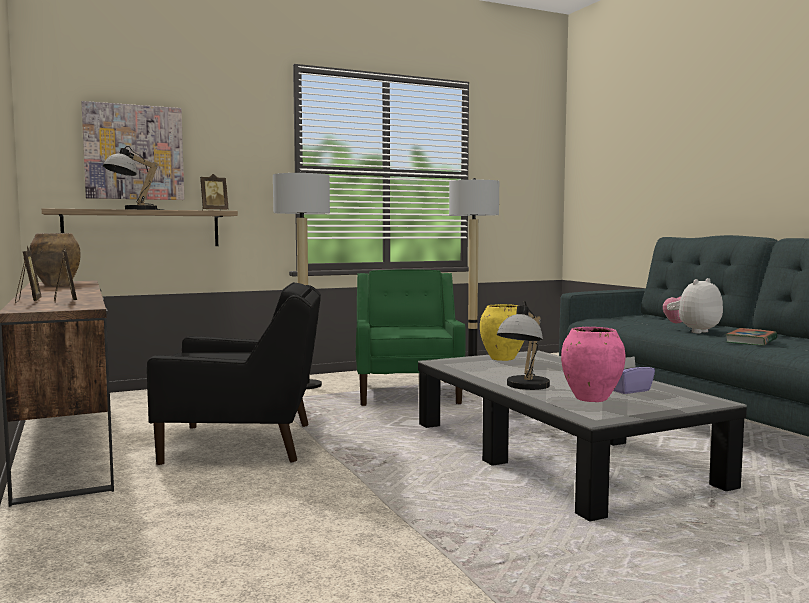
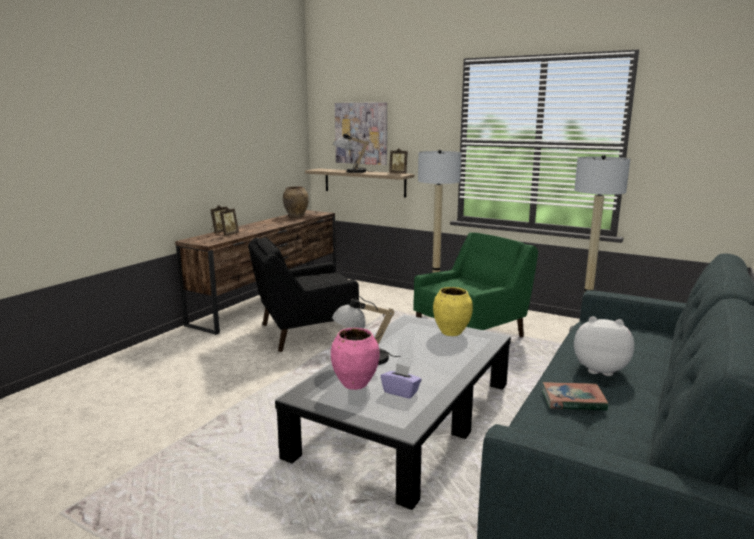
camera: 55 degrees right, 10 degrees up
black armchair [147,282,321,465] -> black armchair turned 105 degrees clockwise [248,237,359,352]

